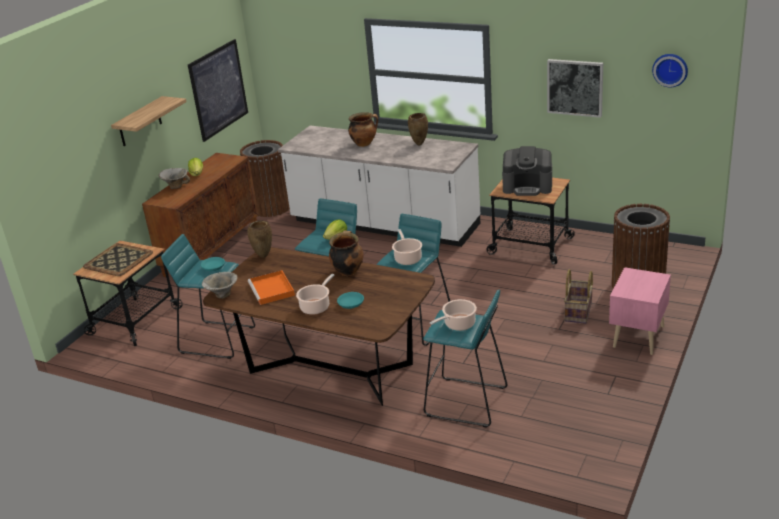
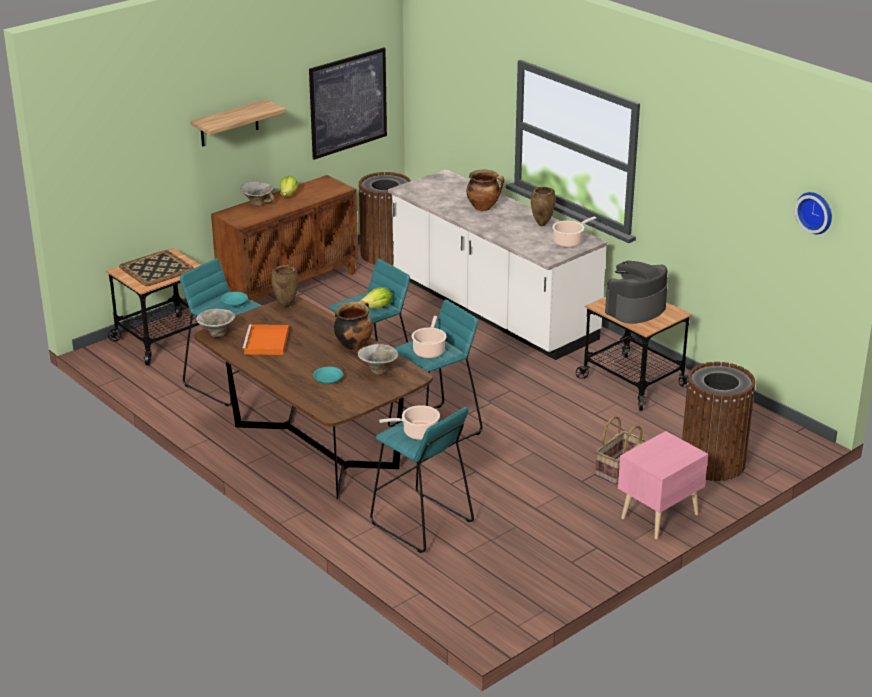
camera: 20 degrees right, 0 degrees up
cooking pot [296,274,335,315] -> cooking pot moved to [552,217,596,247]
coffee machine [502,146,552,196] -> coffee machine turned 105 degrees clockwise [605,260,668,324]
picture [547,59,603,118] -> none
none -> bowl [357,344,398,375]

